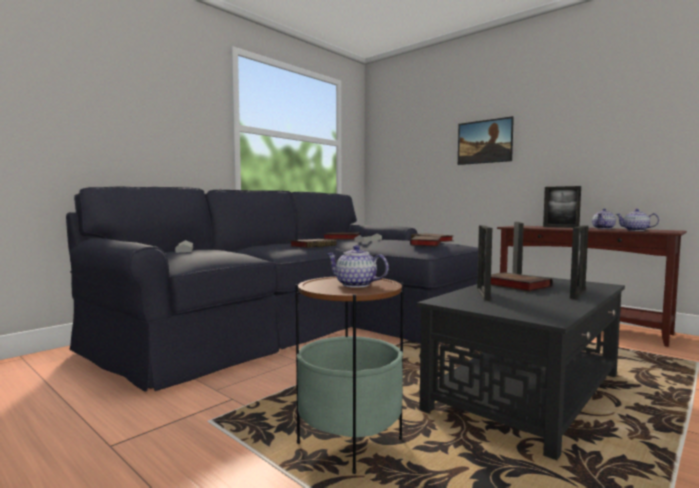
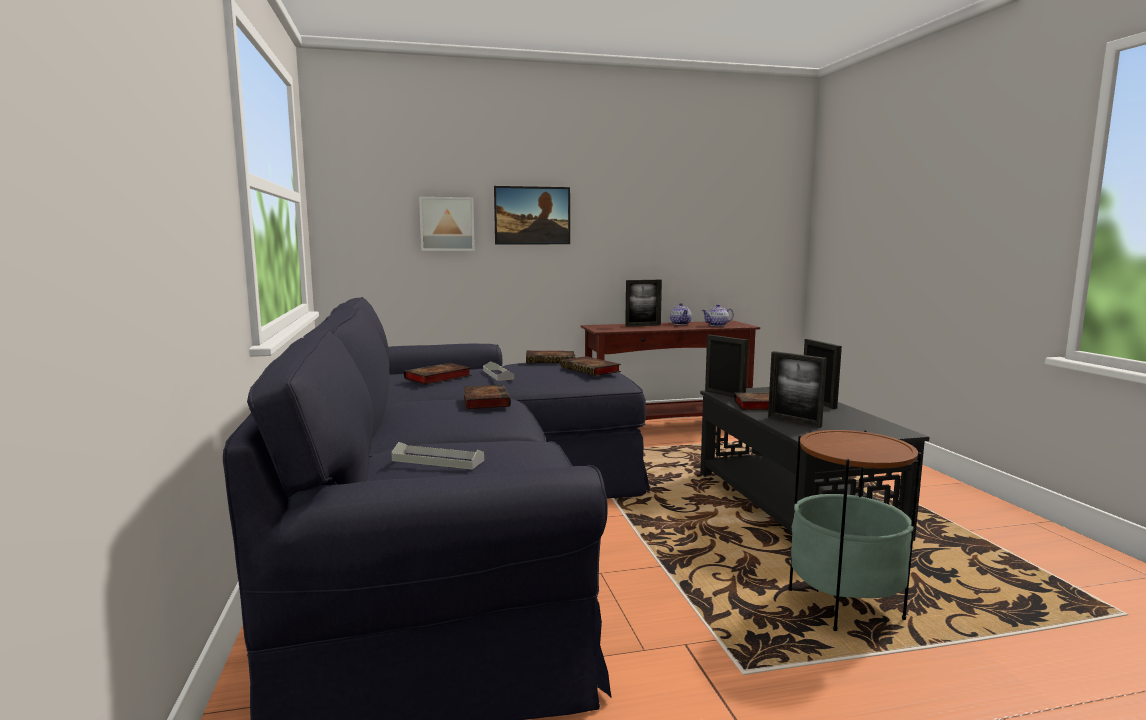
camera: 55 degrees left, 5 degrees up
teapot [326,245,389,288] -> none
none -> picture [419,197,475,251]

